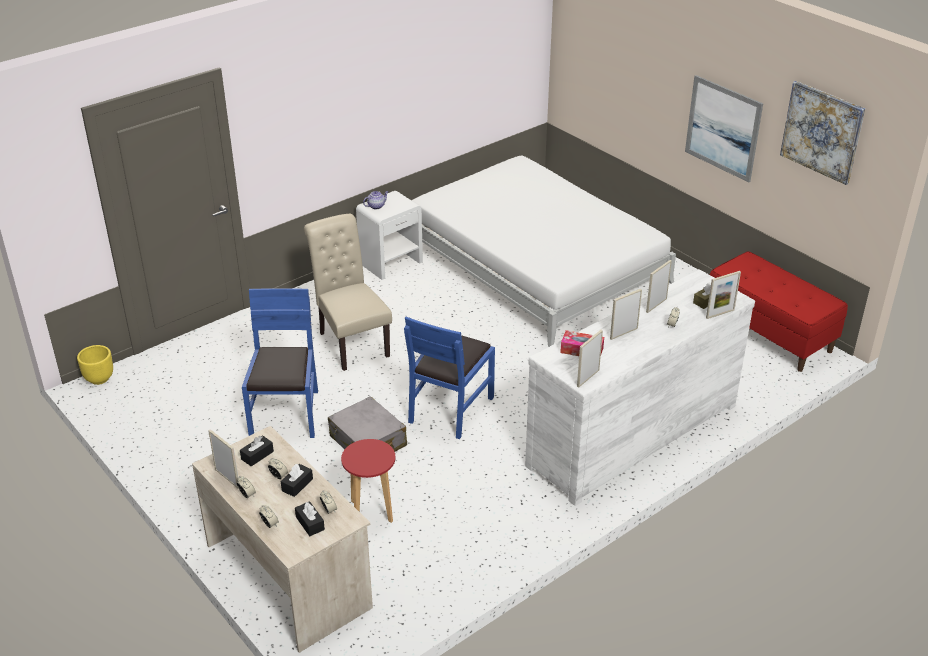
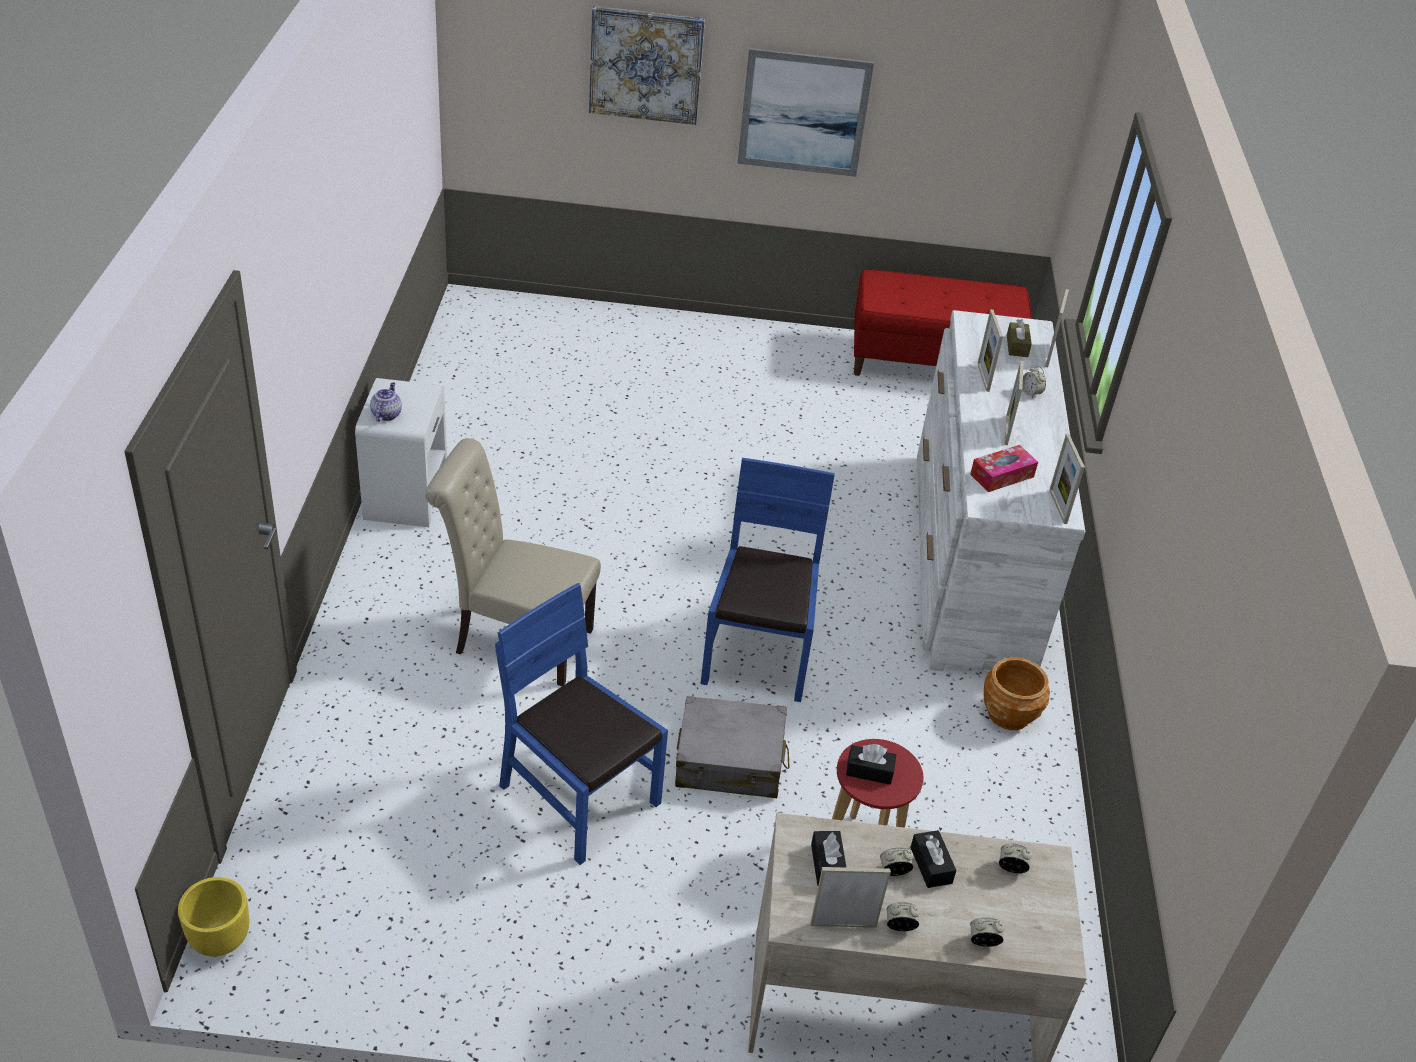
camera: 50 degrees left, 5 degrees up
black tissue box [295,501,325,536] -> black tissue box moved to [846,744,896,785]
blue chair [404,317,495,439] -> blue chair turned 150 degrees counterclockwise [701,458,835,702]
white bed [412,155,676,347] -> none
picture [780,81,865,185] -> picture moved to [589,6,705,125]
none -> brown planter [984,657,1050,730]

